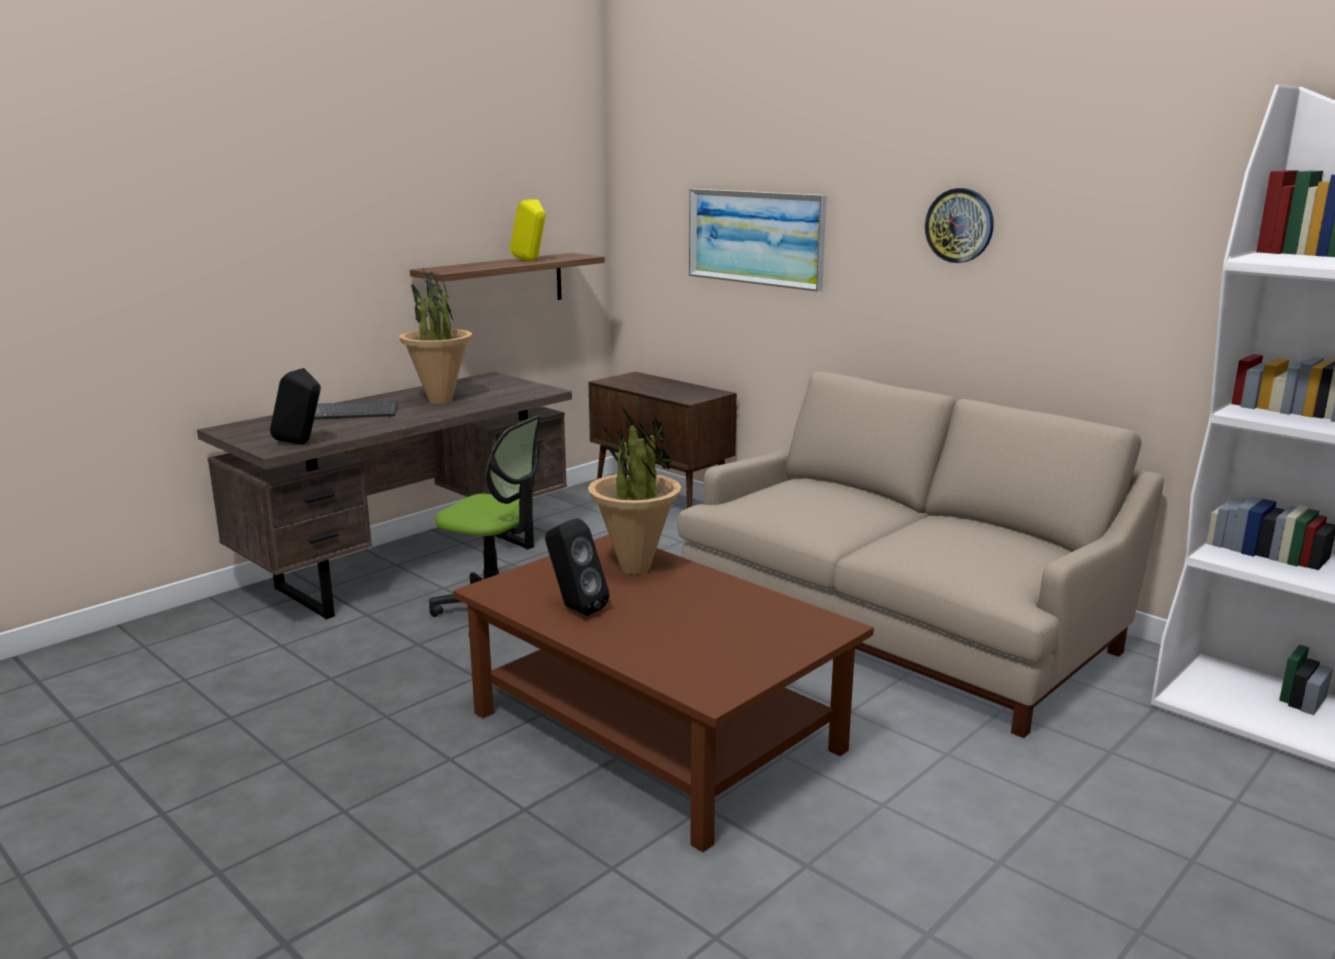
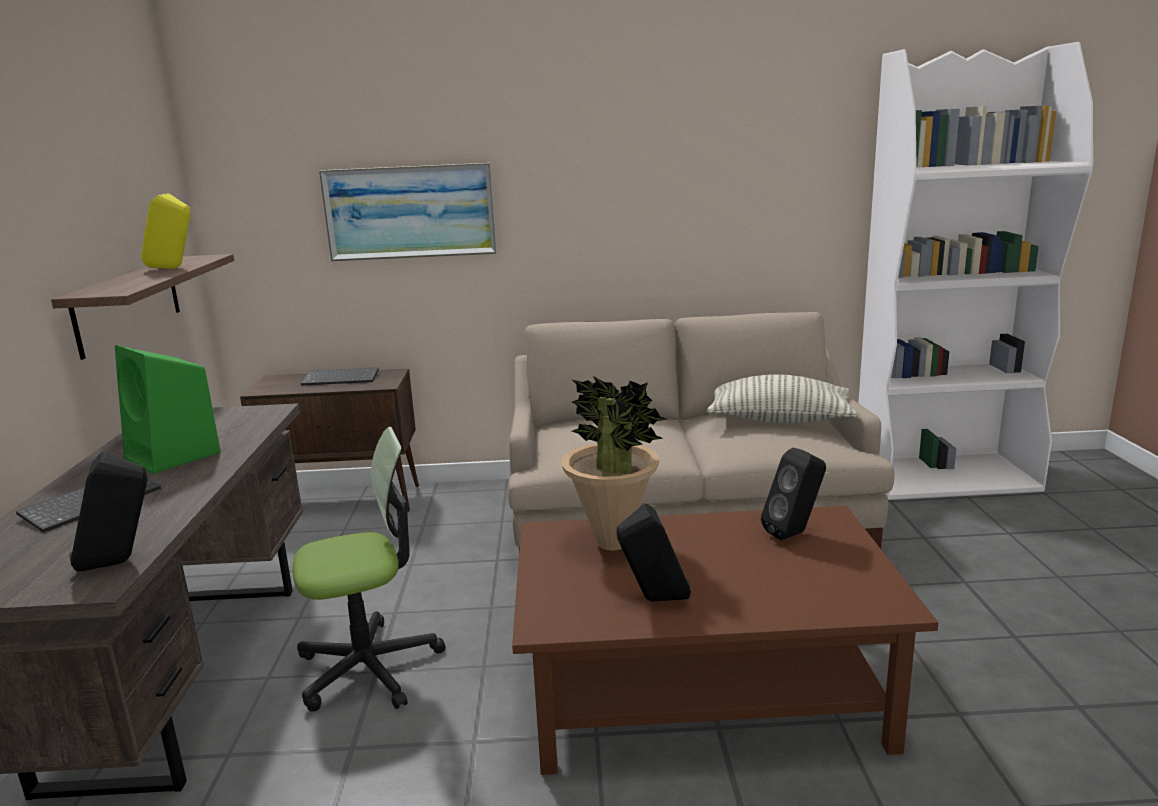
camera: 45 degrees left, 0 degrees up
potted plant [399,267,472,404] -> green speaker [115,345,221,474]
wall clock [925,188,994,263] -> none
none -> keyboard [301,367,379,386]
none -> pillow [707,374,858,423]
none -> black speaker [761,447,826,540]

